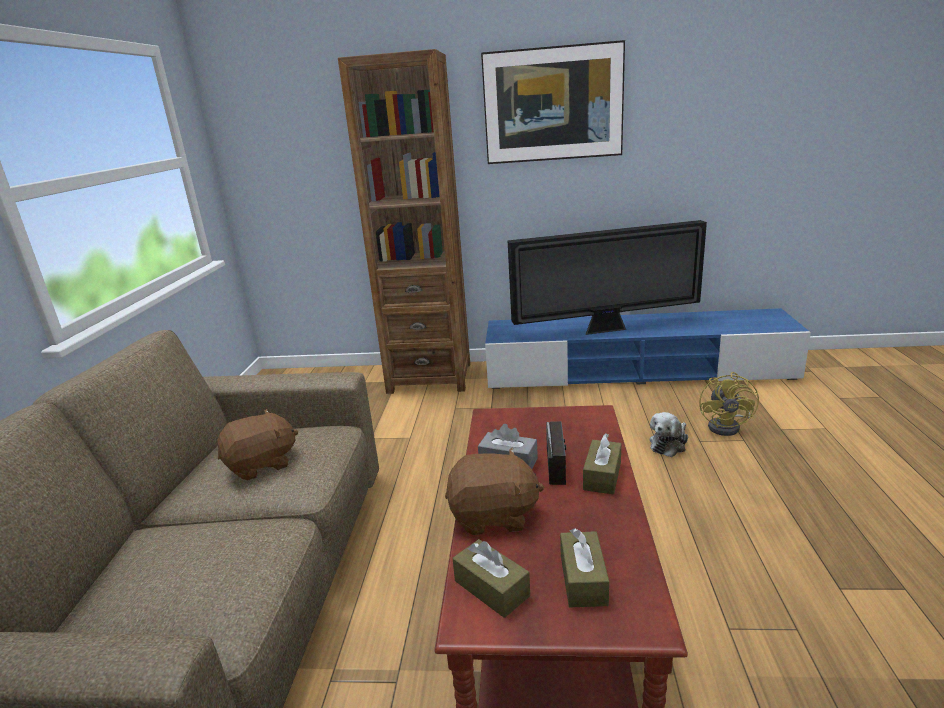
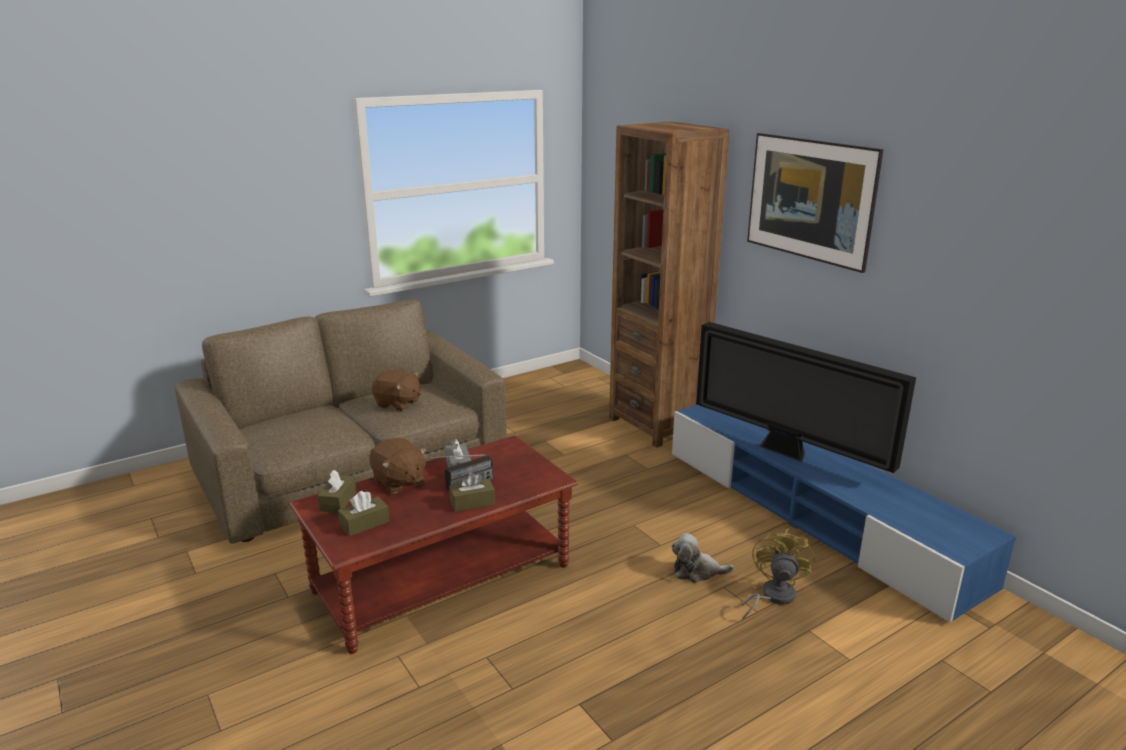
camera: 50 degrees right, 0 degrees up
yellow fan [699,372,759,436] -> yellow fan turned 135 degrees clockwise [741,529,815,621]

